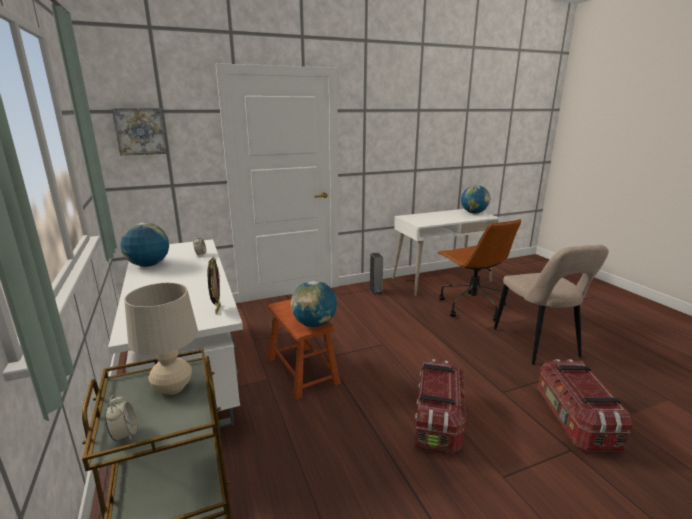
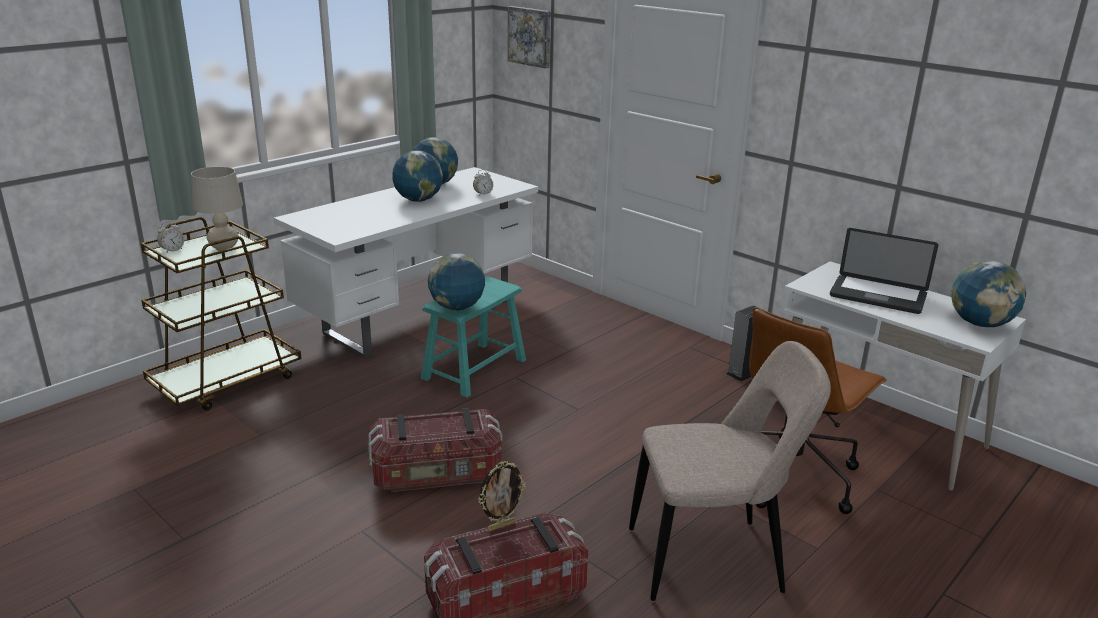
camera: 65 degrees right, 5 degrees up
picture frame [208,257,221,314] -> picture frame moved to [478,461,526,531]
brown stool [267,299,341,400] -> turquoise stool [421,276,526,397]
beige chair [494,245,609,365] -> beige chair turned 150 degrees counterclockwise [629,341,831,601]
none -> globe [392,150,443,202]
none -> laptop [830,228,938,314]

